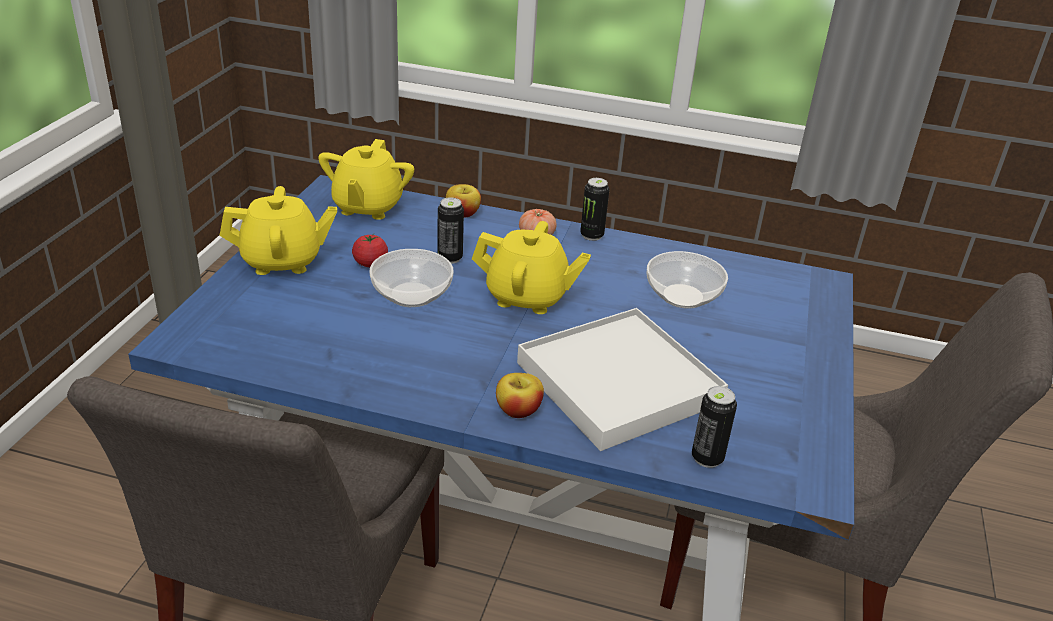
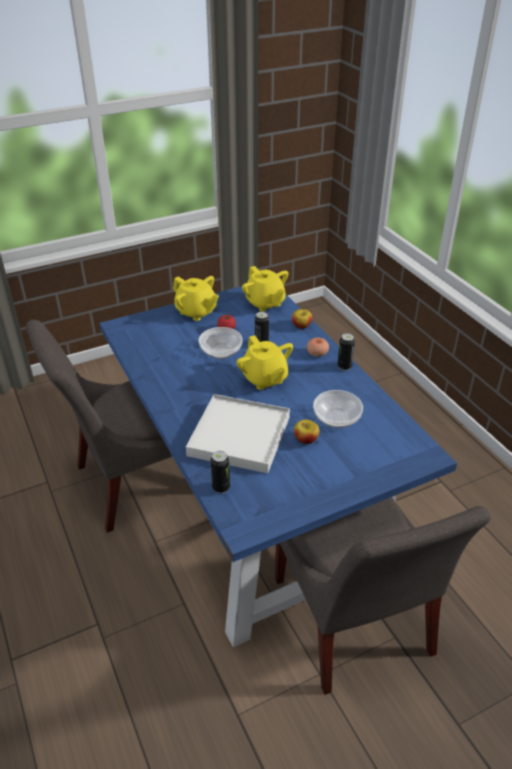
camera: 50 degrees right, 5 degrees up
yellow teapot [318,139,414,220] -> yellow teapot turned 90 degrees counterclockwise [242,266,288,312]
apple [496,373,544,418] -> apple moved to [294,419,319,444]

